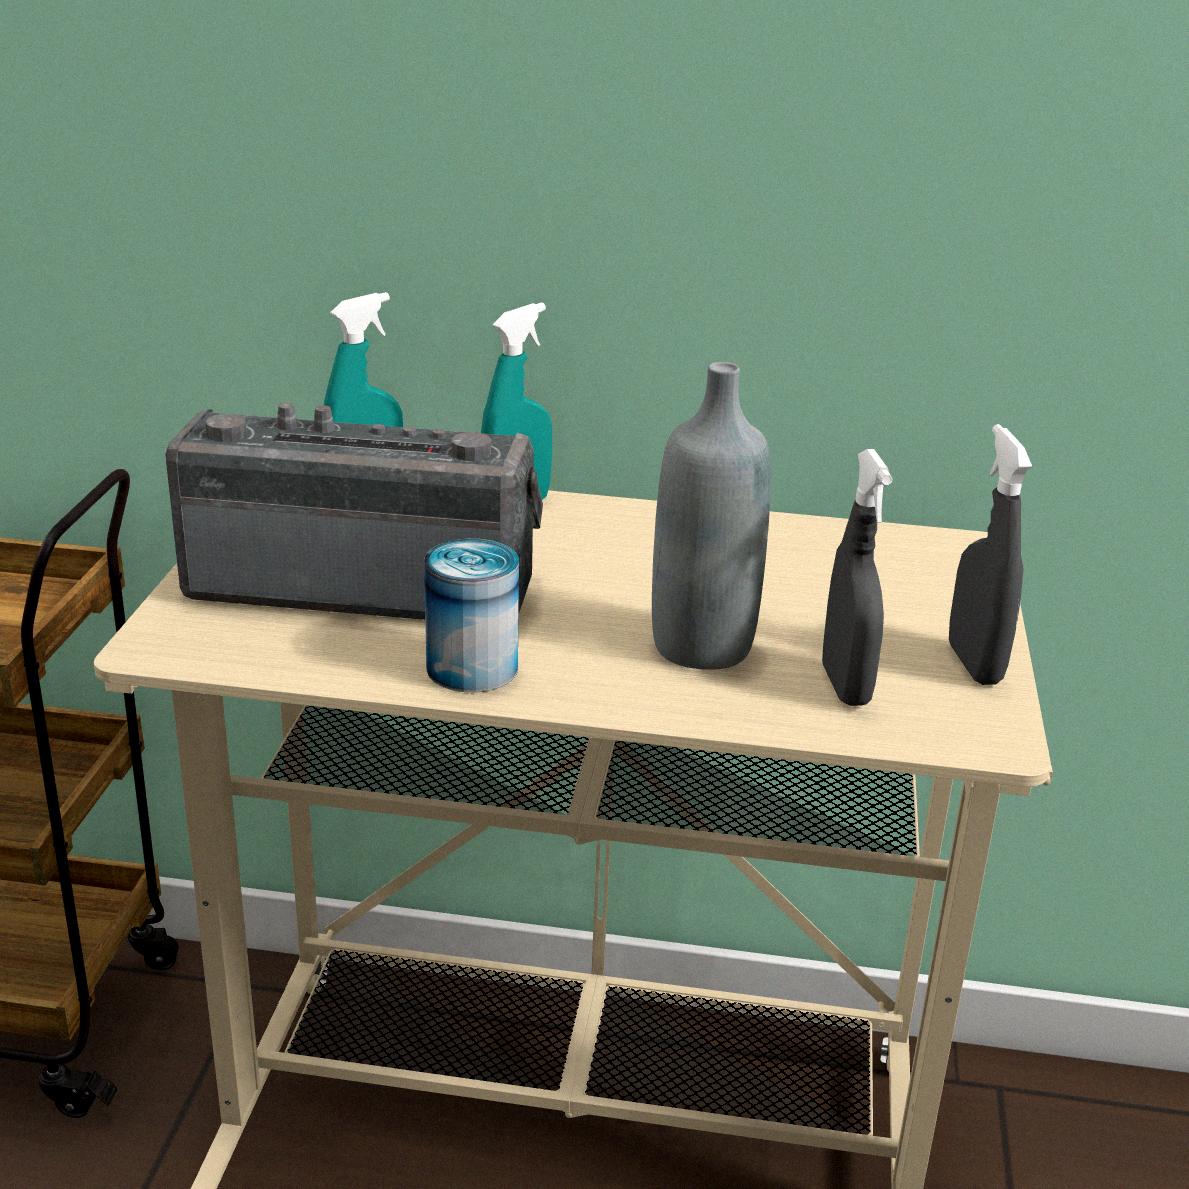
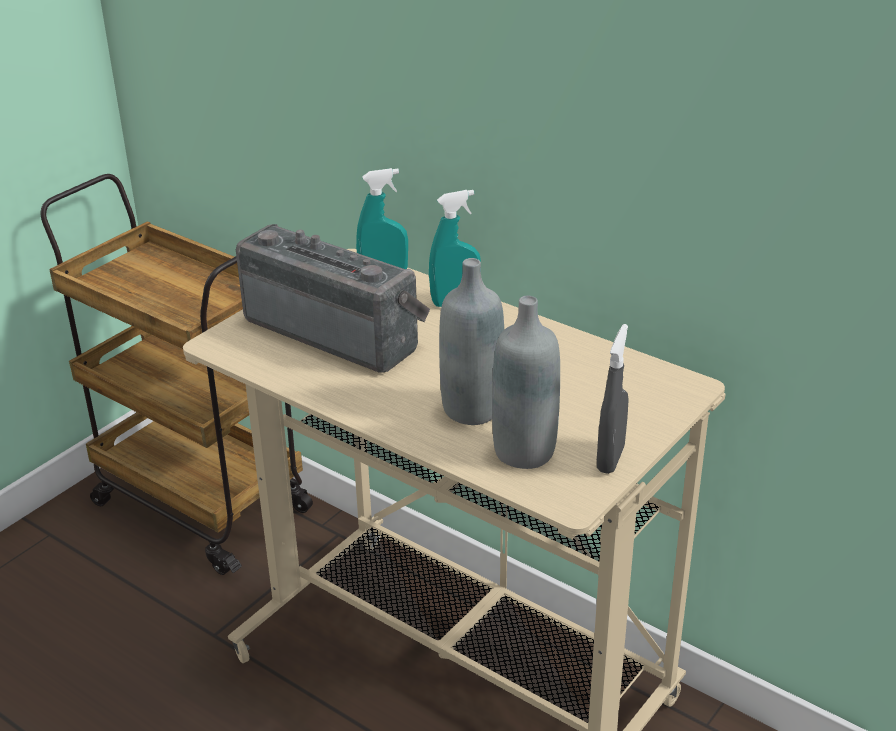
camera: 30 degrees right, 5 degrees up
can [424,539,519,692] -> none
grey spray bottle [822,449,892,706] -> grey bottle [492,296,560,469]

